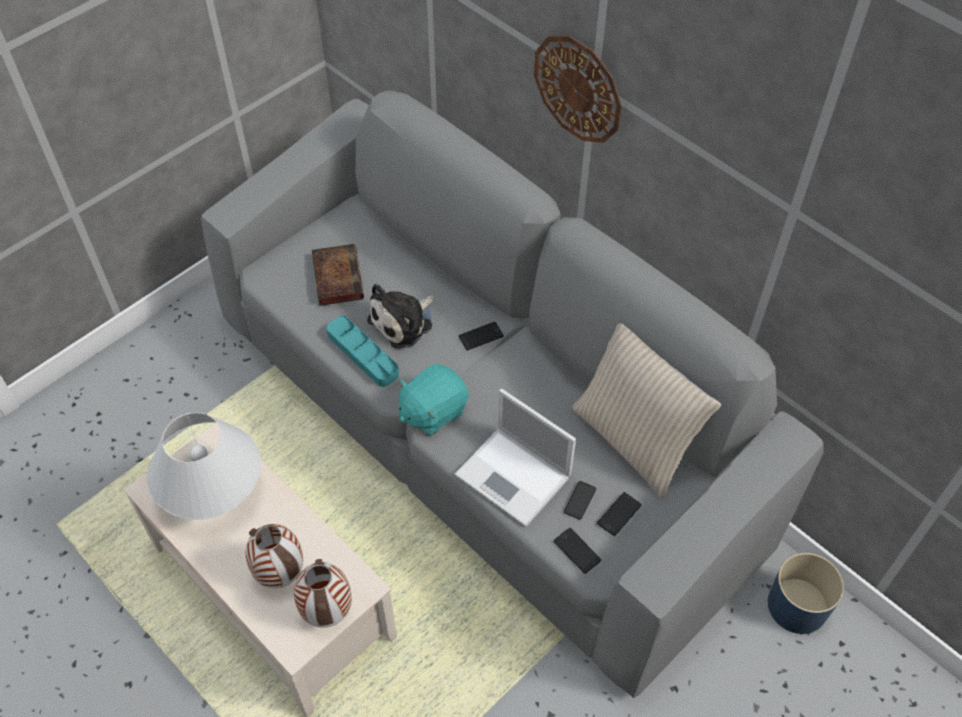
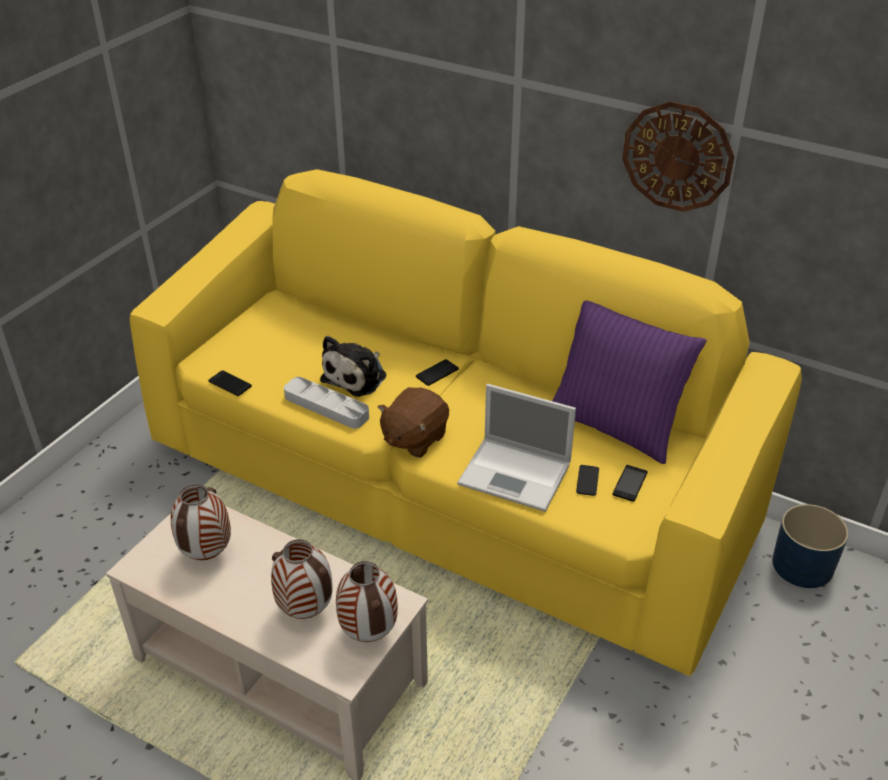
camera: 15 degrees left, 15 degrees down
white table lamp [147,412,261,520] -> vase [171,484,231,560]
grey sofa [201,90,824,698] -> yellow sofa [130,169,802,676]
book [312,244,364,306] -> none
turquoise tray [326,316,399,387] -> grey tray [284,377,369,429]
turquoise plush toy [398,364,469,436] -> brown plush toy [378,387,449,458]
wall clock [534,36,622,143] -> wall clock moved to [622,101,734,212]
phone [554,528,601,574] -> phone moved to [208,370,252,396]
beige pillow [572,323,721,499] -> purple pillow [552,301,707,464]

